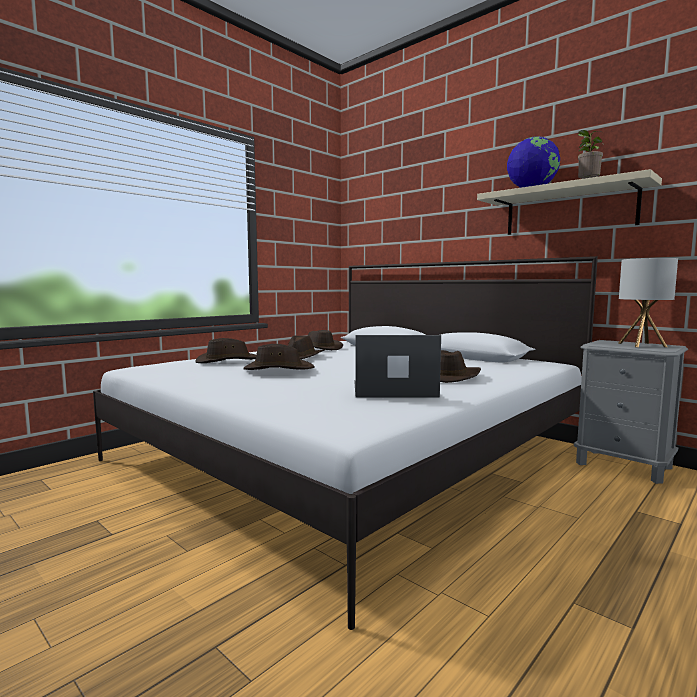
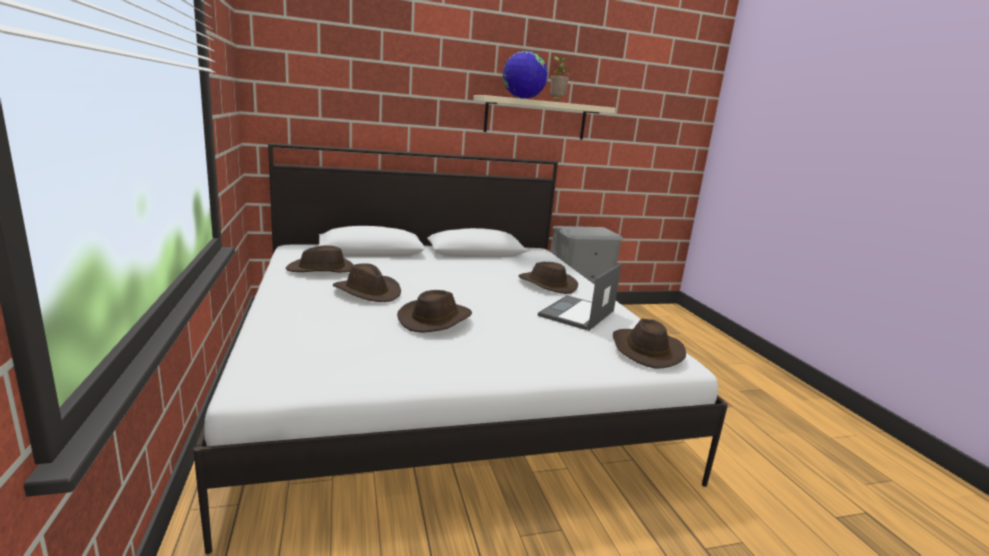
camera: 60 degrees left, 10 degrees up
brown hat [195,338,256,363] -> brown hat moved to [613,319,686,368]
table lamp [618,258,678,347] -> none

